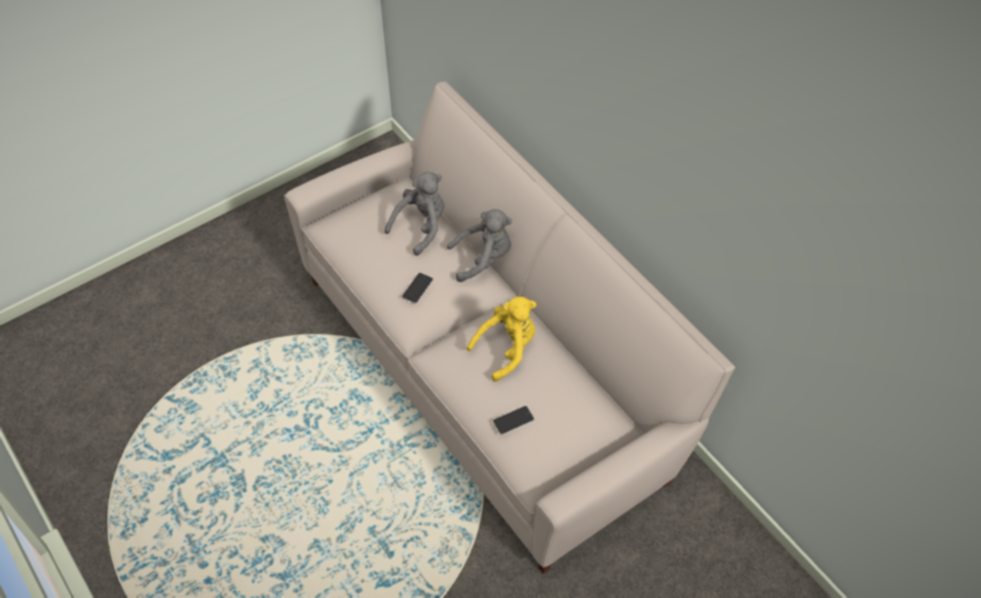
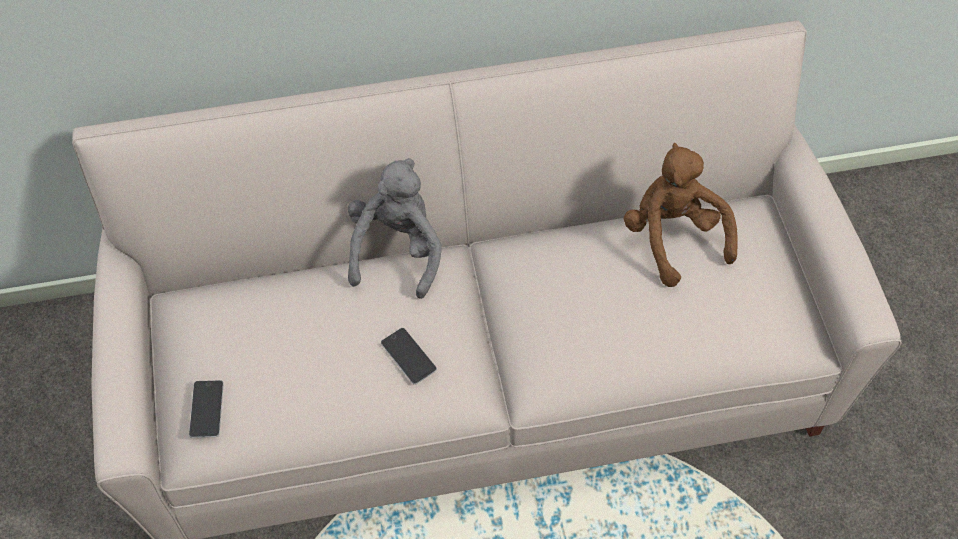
camera: 65 degrees left, 5 degrees up
grey plush toy [384,172,445,256] -> none
yellow plush toy [467,296,536,381] -> none
phone [493,406,534,435] -> phone moved to [189,380,224,438]
none -> brown plush toy [624,143,738,287]

